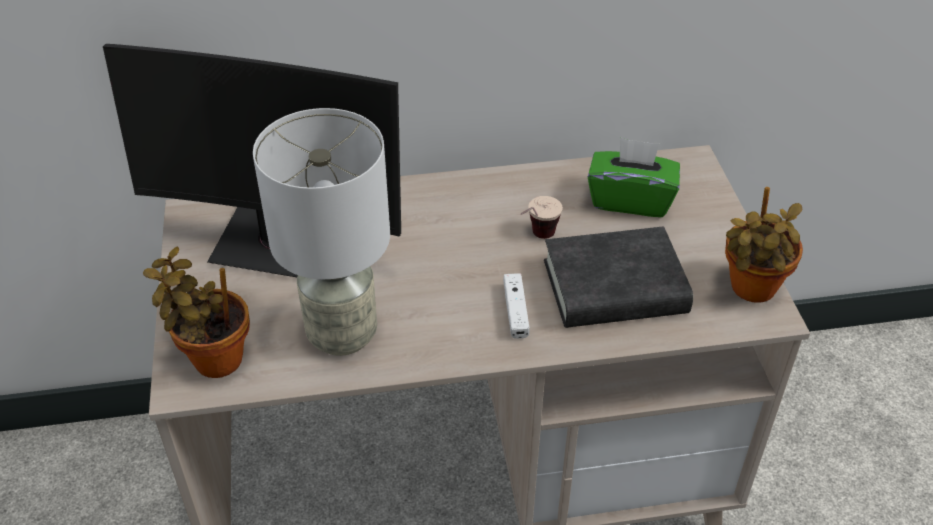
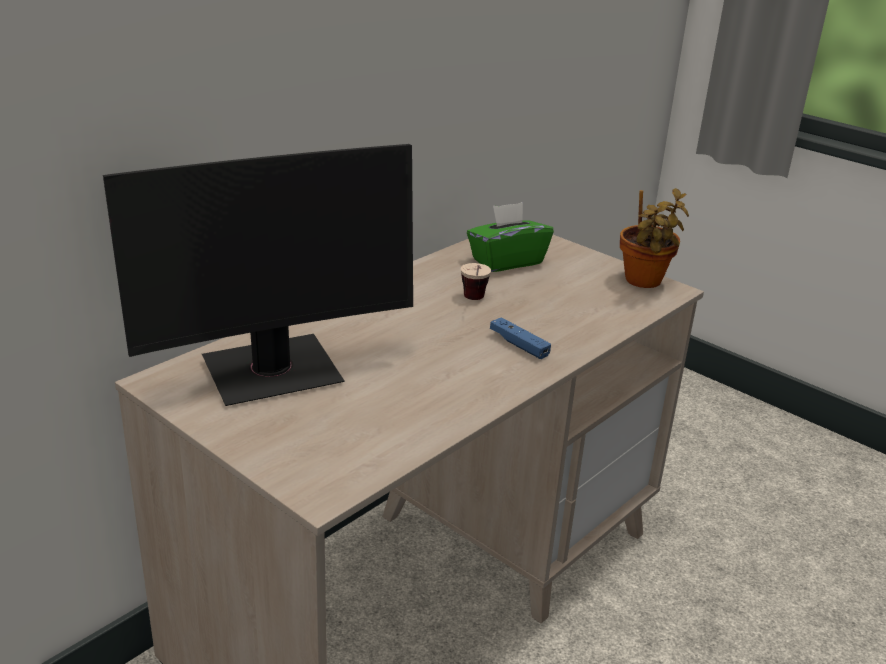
camera: 40 degrees left, 15 degrees down
potted plant [143,247,250,378] -> none
grey table lamp [253,108,390,356] -> none
white game controller [503,273,530,339] -> blue game controller [490,317,551,359]
black book [544,227,693,328] -> none

